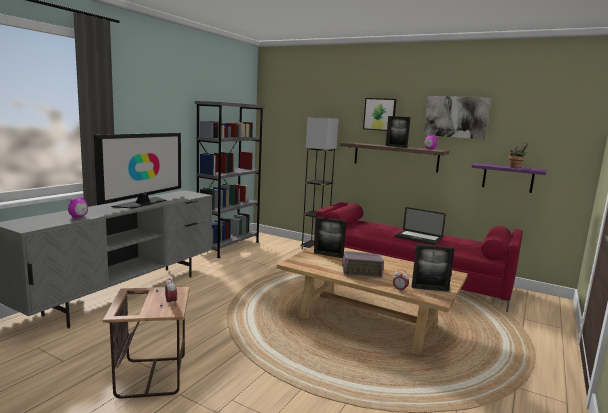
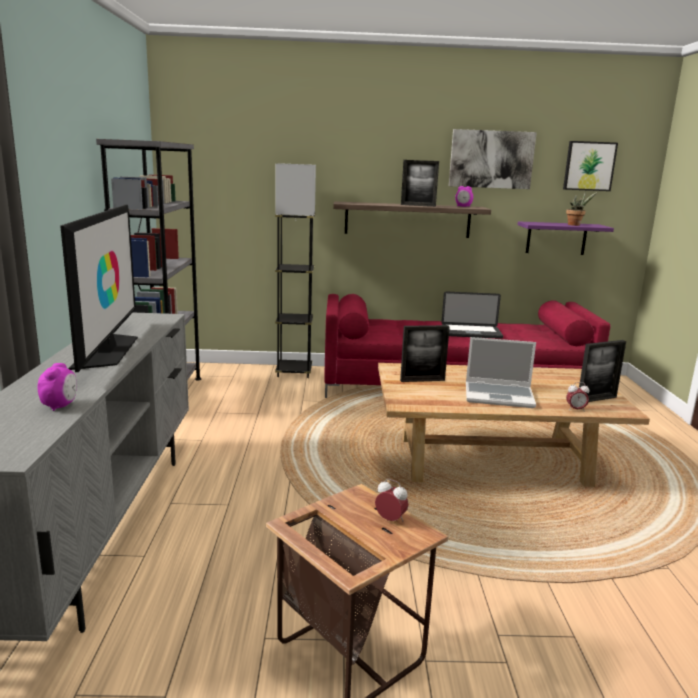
camera: 30 degrees left, 5 degrees up
radio [342,251,384,277] -> laptop [466,337,536,408]
picture [363,98,397,131] -> picture moved to [563,141,618,191]

